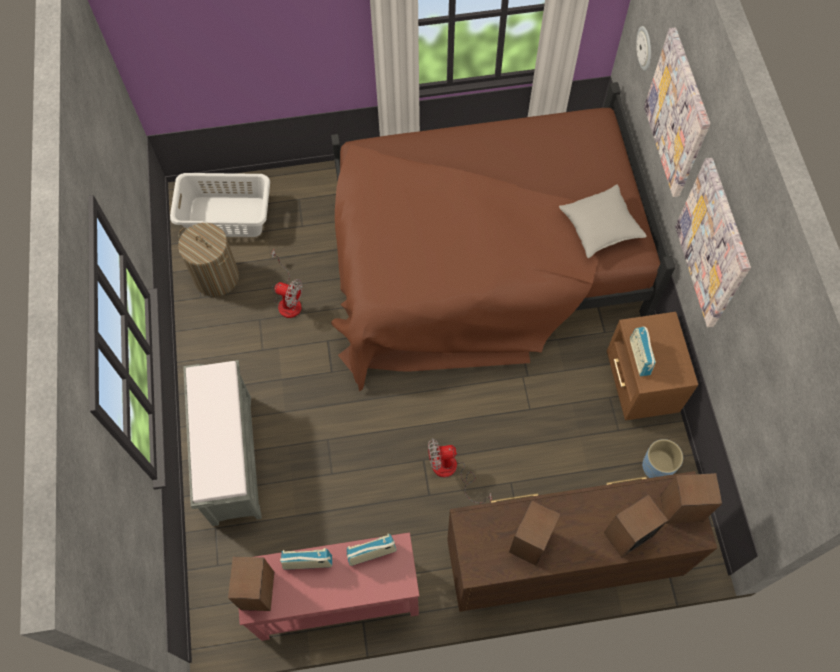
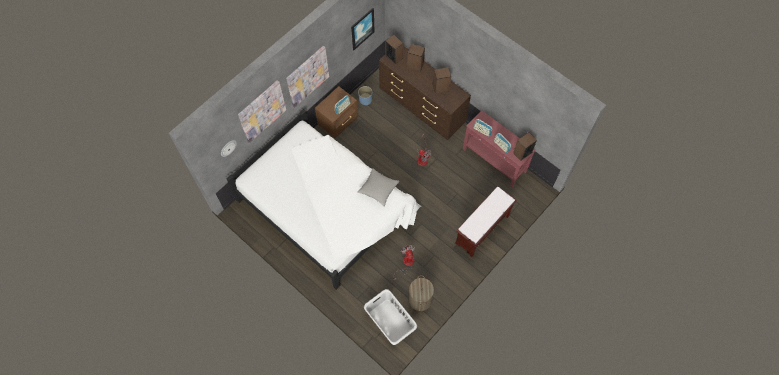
camera: 130 degrees left, 0 degrees up
grey bench [183,360,262,526] -> brown bench [455,186,517,257]
brown bed [331,82,675,391] -> white bed [226,109,421,290]
grey pillow [559,184,647,258] -> grey pillow moved to [357,168,399,206]
none -> picture [351,8,375,50]

